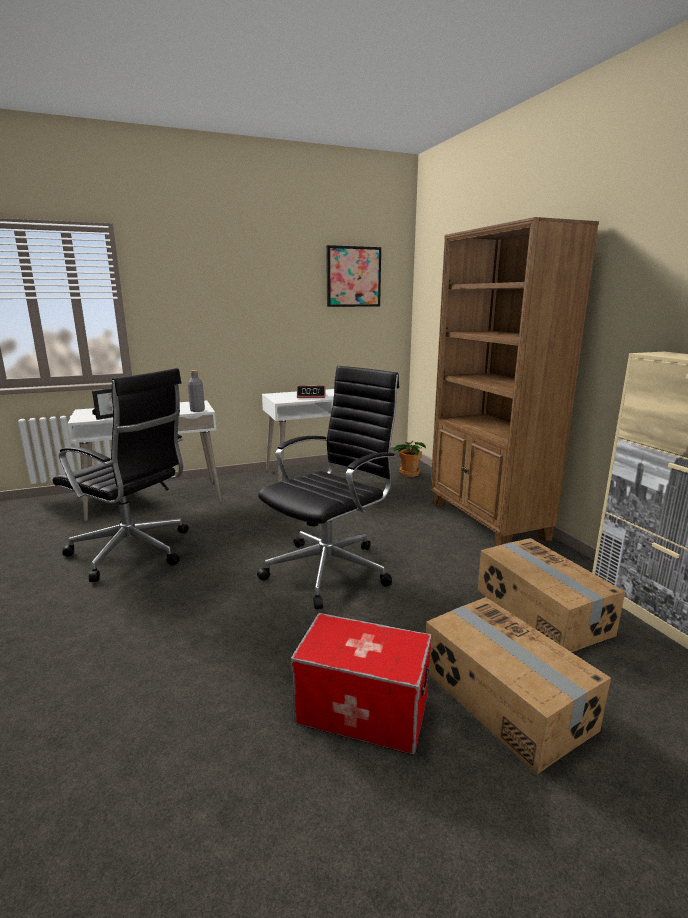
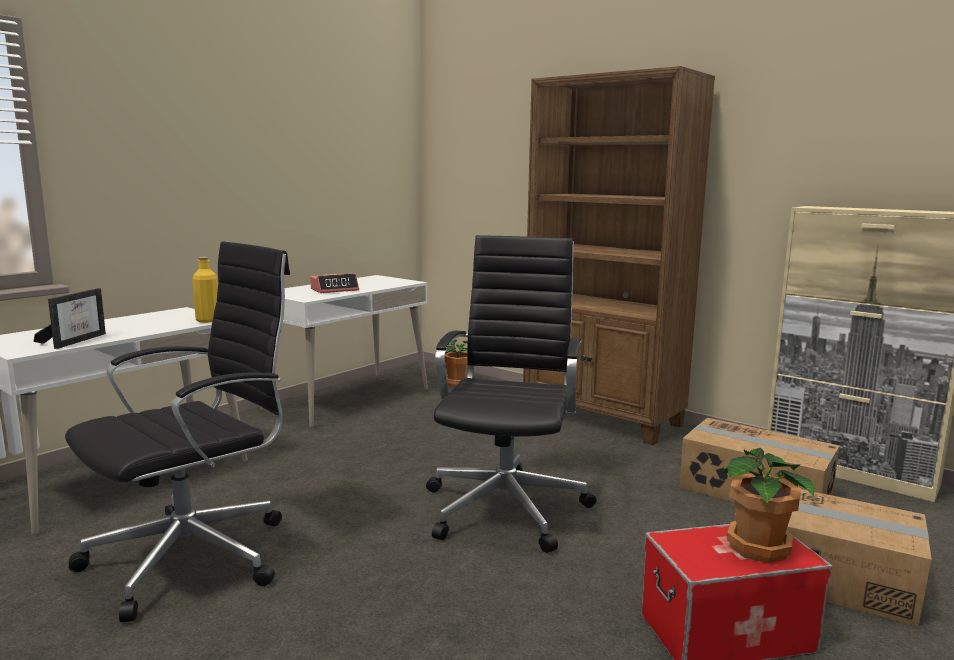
camera: 30 degrees left, 5 degrees down
black office chair [53,368,189,582] -> black office chair turned 45 degrees counterclockwise [65,241,290,622]
grey bottle [188,370,205,412] -> yellow bottle [192,257,218,323]
picture [326,245,381,307] -> none
none -> potted plant [724,448,815,563]

